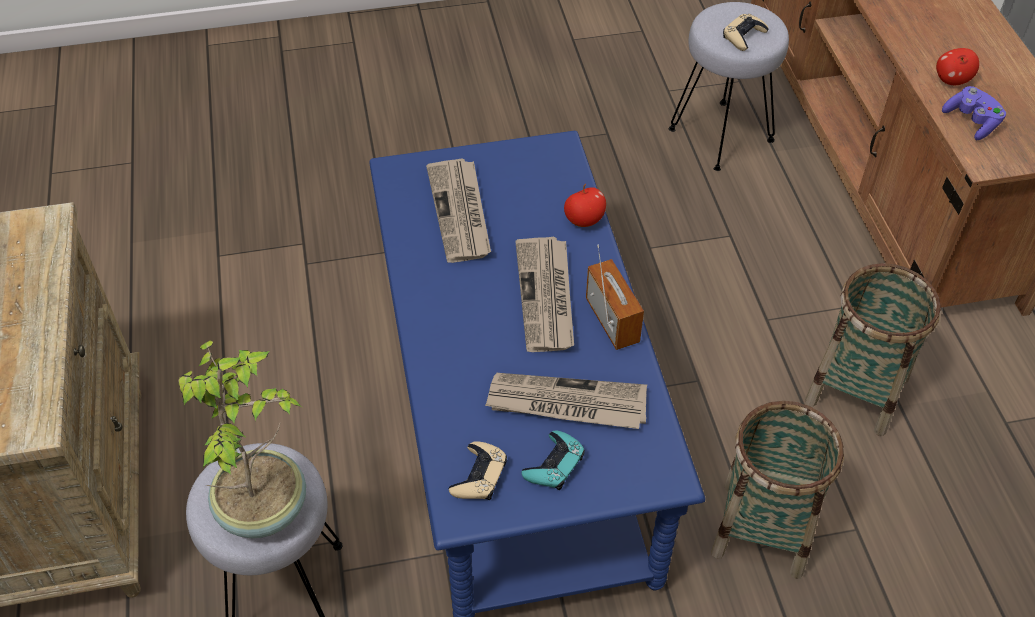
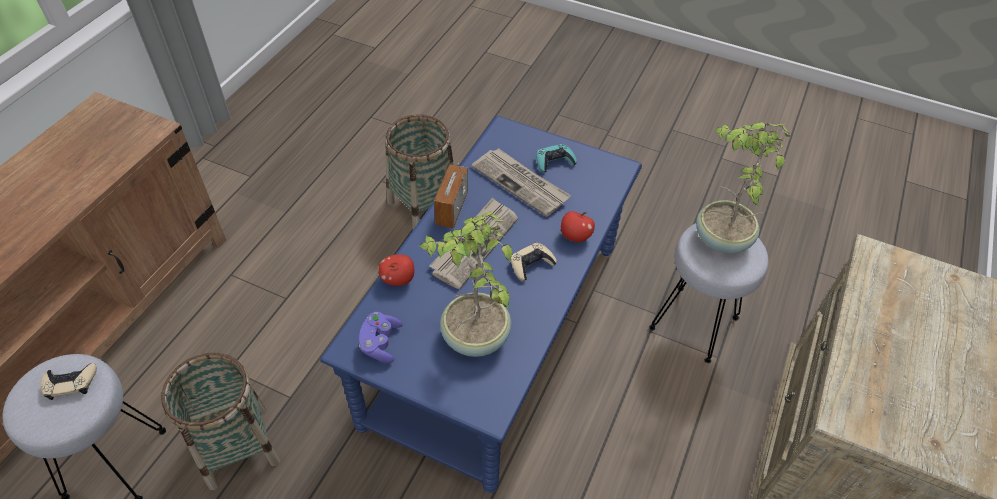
camera: 145 degrees left, 0 degrees up
newspaper [426,158,491,263] -> potted plant [419,211,512,357]
beige game controller [449,441,507,500] -> beige game controller moved to [511,243,557,281]
basket [805,263,941,436] -> basket moved to [161,353,280,490]
apple [936,48,979,85] -> apple moved to [561,211,595,242]
purple game controller [942,86,1006,140] -> purple game controller moved to [359,312,402,363]

